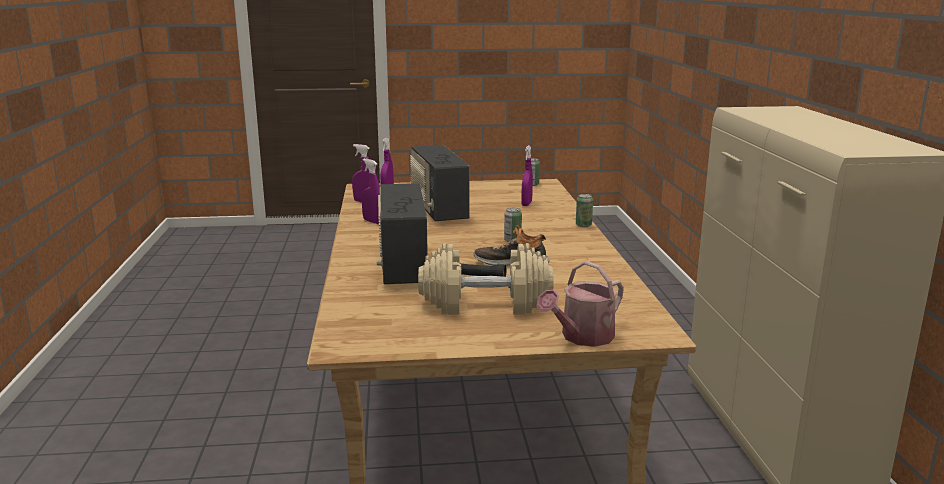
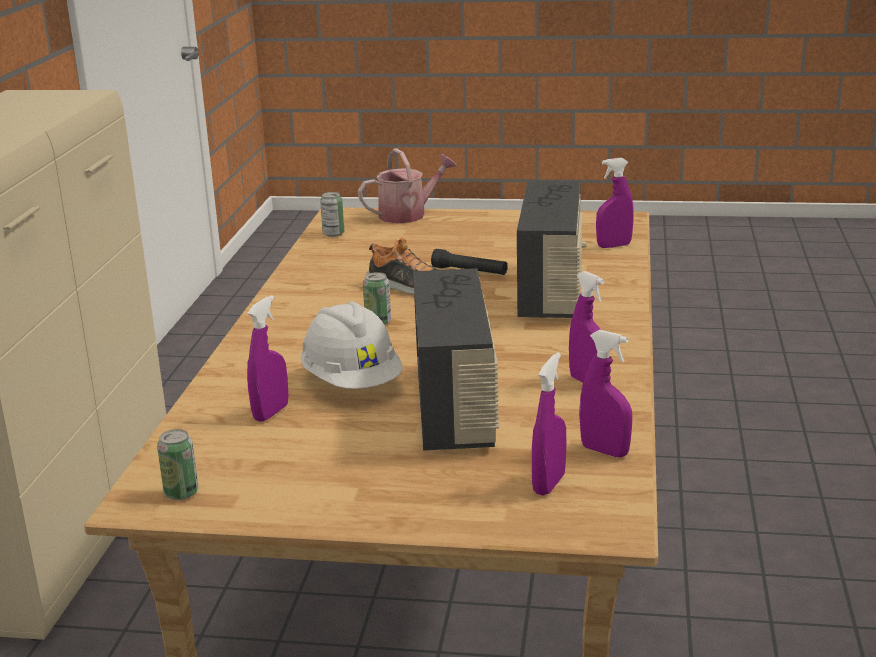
camera: 165 degrees left, 5 degrees up
beige dumbbell [418,243,554,315] -> none
can [576,194,593,227] -> can moved to [320,192,344,237]
none -> white hard hat [301,301,403,389]
none -> purple spray bottle [596,158,634,248]

